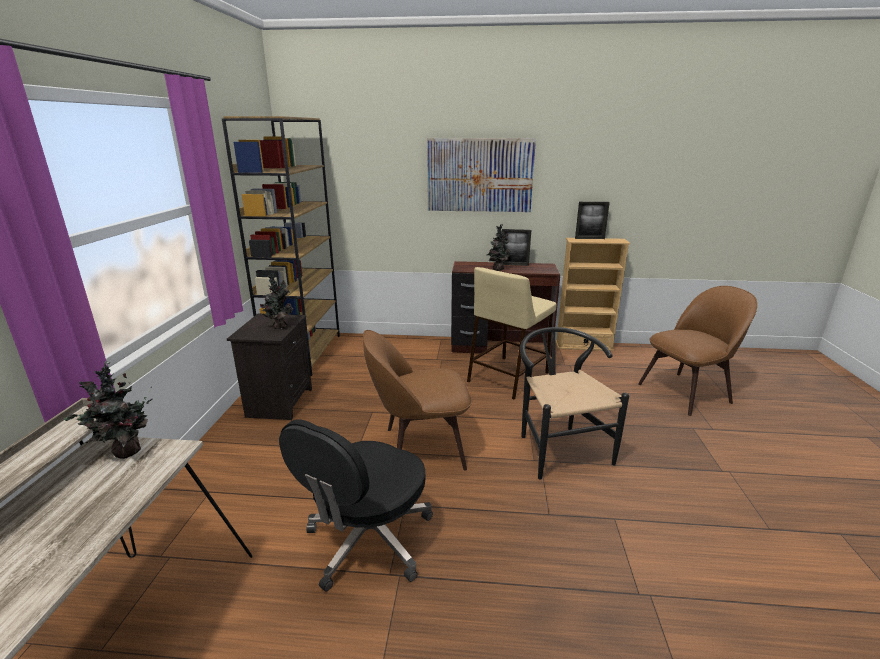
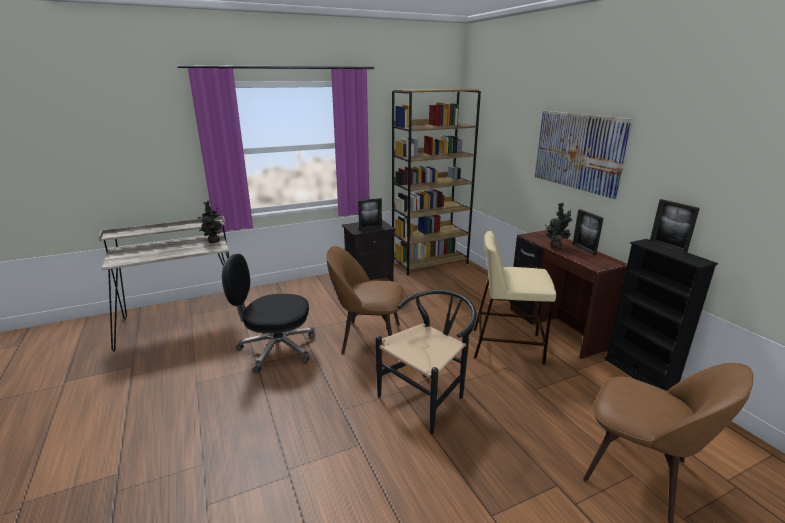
camera: 60 degrees right, 0 degrees up
potted plant [260,274,293,329] -> picture frame [358,198,382,231]
brown chair [363,330,472,470] -> brown chair turned 45 degrees counterclockwise [326,246,405,354]
beige bookcase [555,238,630,351] -> black bookcase [604,239,718,391]

